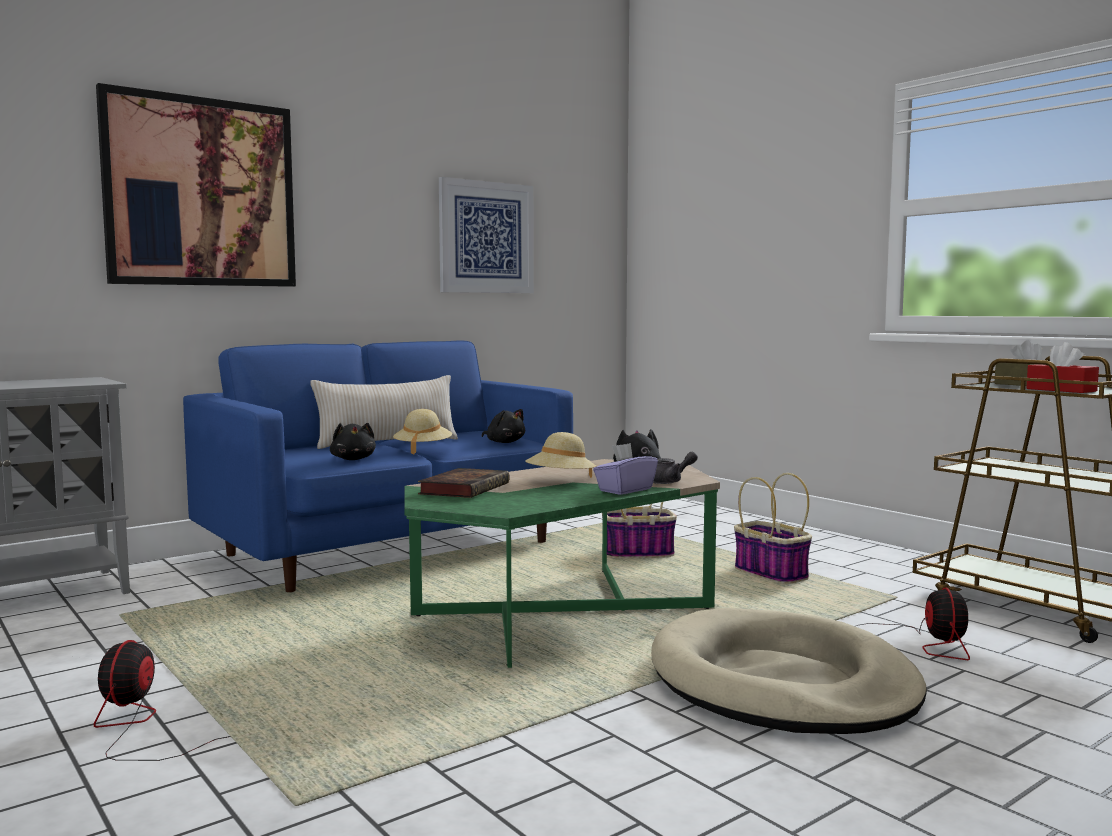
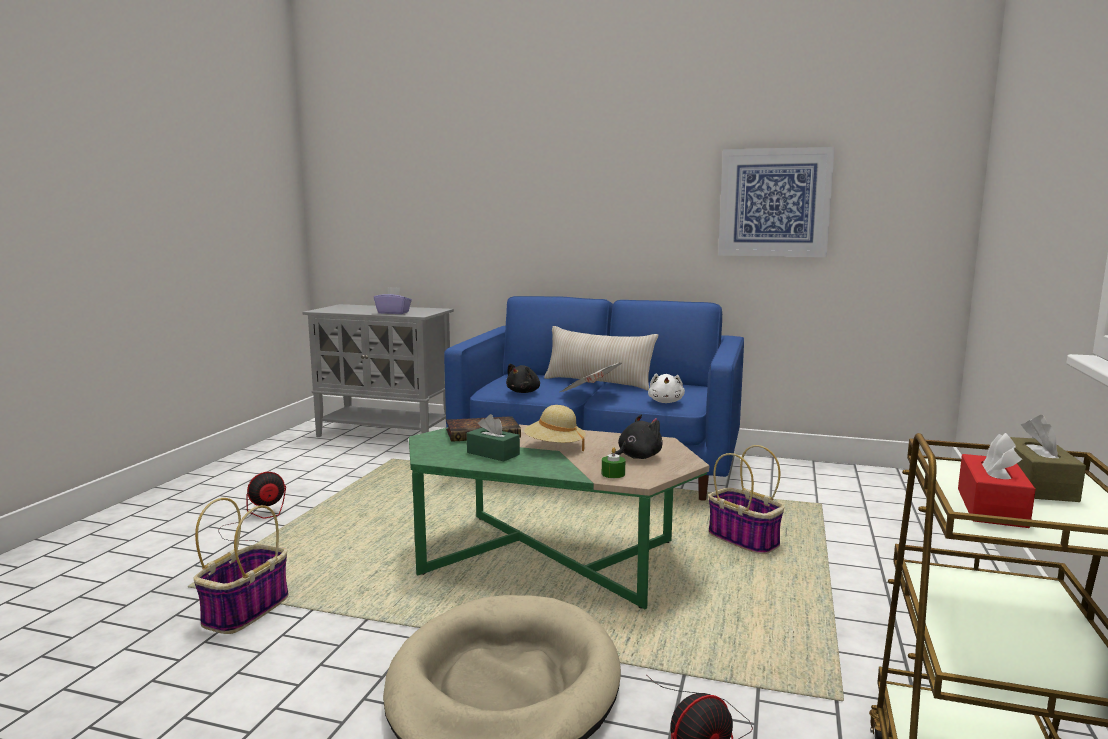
camera: 55 degrees right, 5 degrees up
picture [96,83,296,287] -> none
beige hat [393,409,452,455] -> newspaper [560,362,622,392]
black plush toy [482,409,525,443] -> white plush toy [648,373,685,403]
purple tissue box [593,443,658,495] -> purple tissue box moved to [374,287,412,314]
grey teapot [653,452,698,484] -> green candle [602,447,625,478]
basket [734,473,812,584] -> basket moved to [193,498,289,634]
none -> green tissue box [467,414,520,461]

